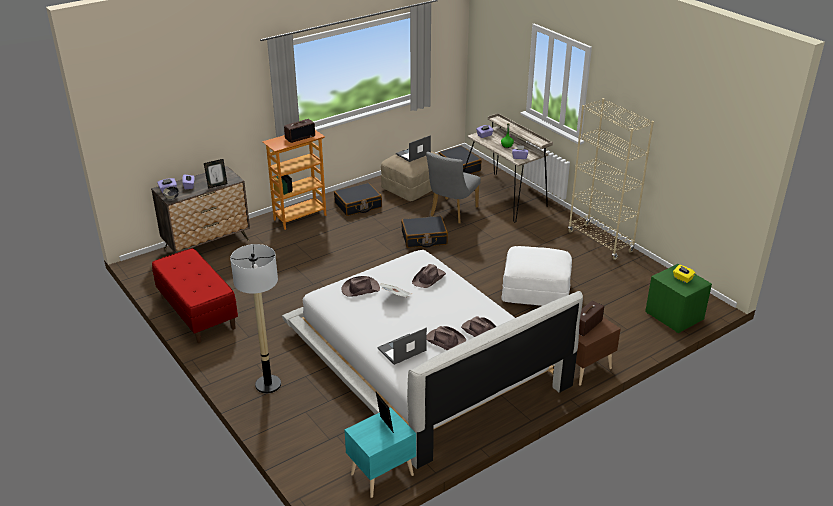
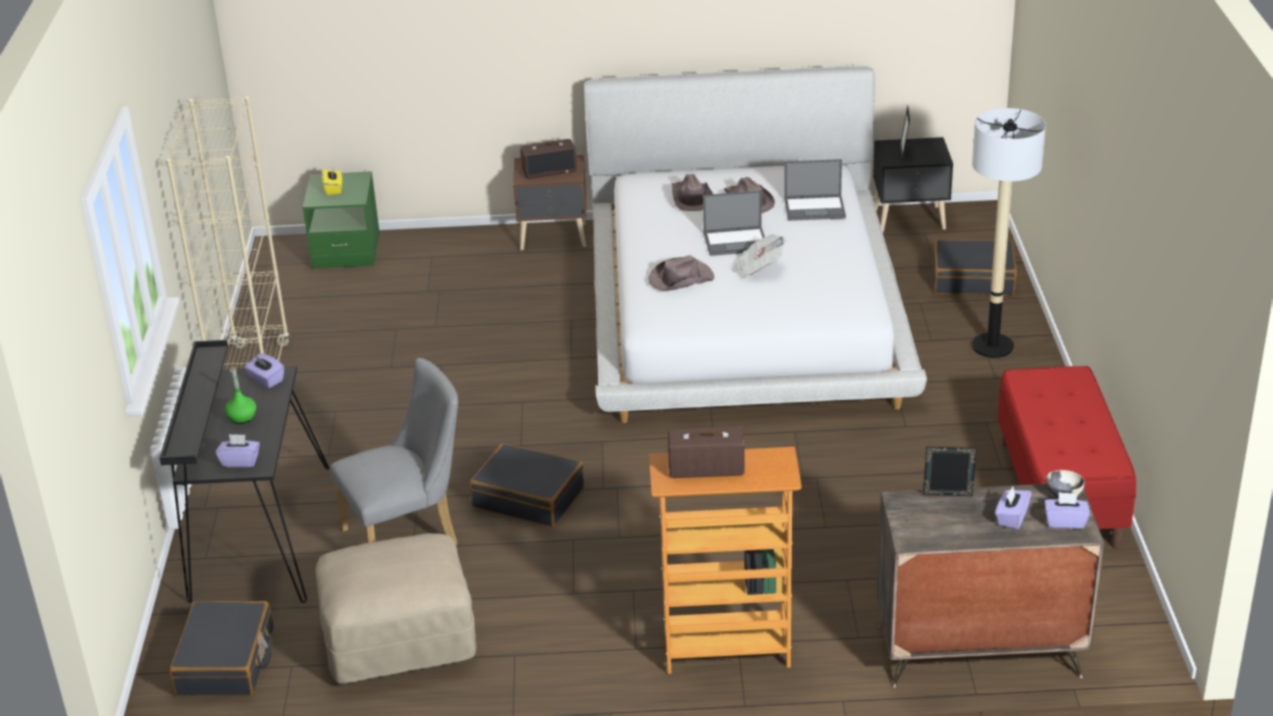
camera: 145 degrees left, 0 degrees up
black suitcase [334,183,382,216] -> black suitcase moved to [933,240,1017,295]
brown hat [341,276,380,297] -> none
turquoise nightstand [344,407,416,498] -> black nightstand [873,137,953,232]
laptop [396,135,431,162] -> laptop moved to [703,190,765,256]
beige desk [463,113,553,223] -> black desk [160,340,329,603]
white ottoman [501,246,572,306] -> none

